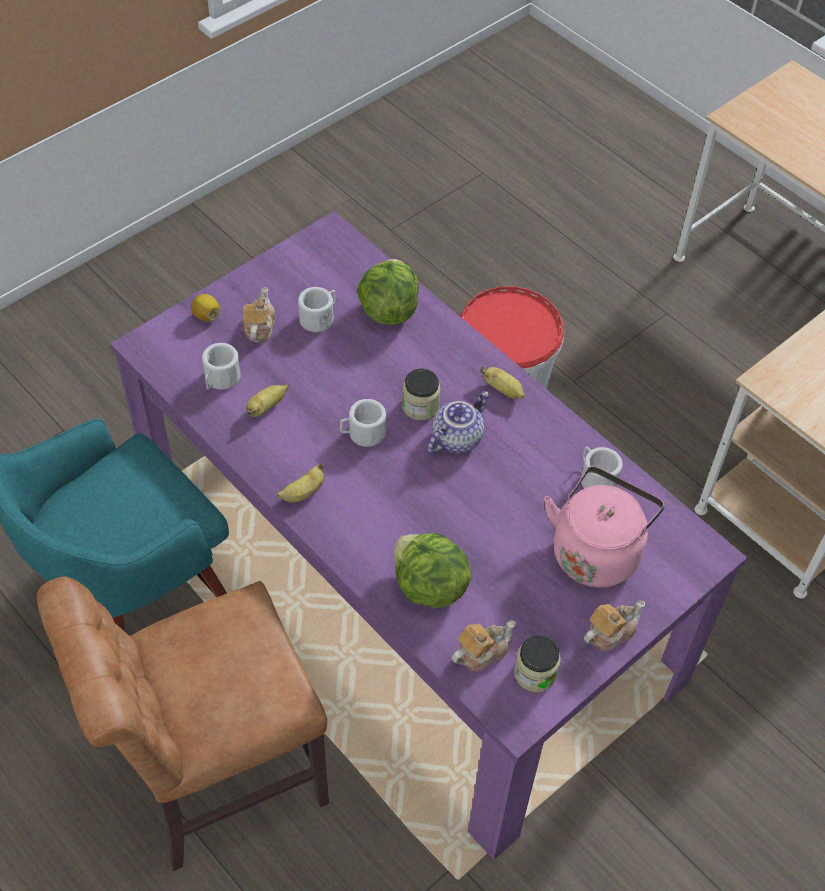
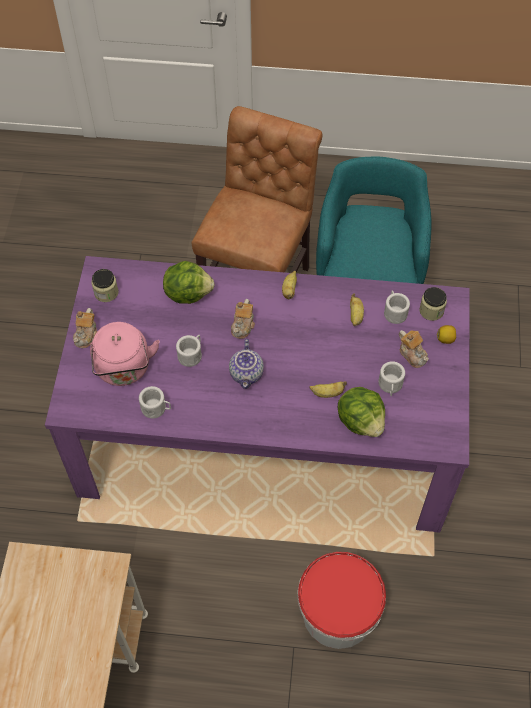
camera: 140 degrees right, 5 degrees up
white mug [340,399,386,447] -> white mug moved to [176,335,202,367]
jar [402,369,441,420] -> jar moved to [419,287,447,321]
teapot [452,620,516,671] -> teapot moved to [231,299,255,339]
banana [480,366,525,399] -> banana moved to [309,382,347,398]

